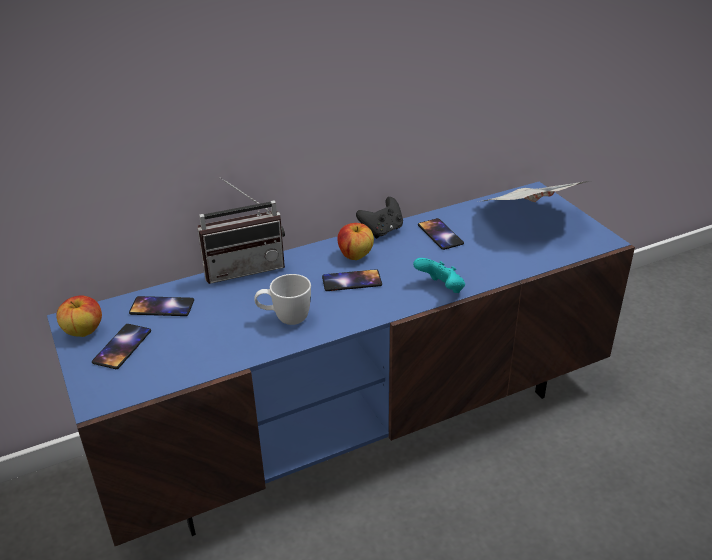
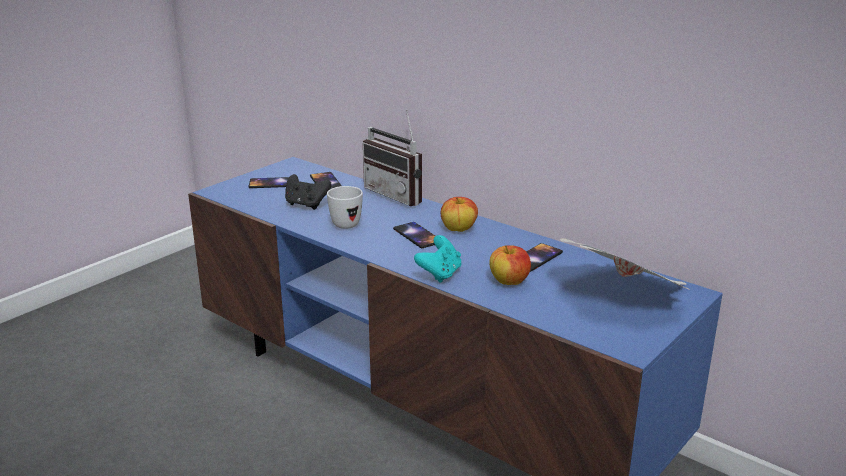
camera: 65 degrees right, 10 degrees down
apple [56,295,102,337] -> apple moved to [489,245,531,285]
black game controller [356,197,403,239] -> black game controller moved to [285,174,332,210]

